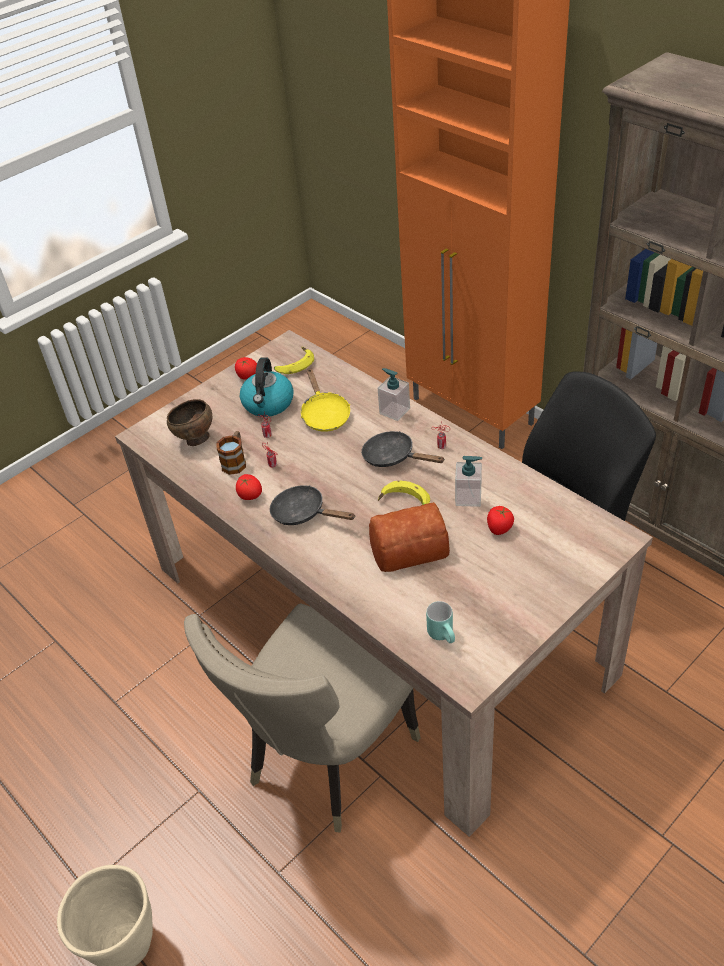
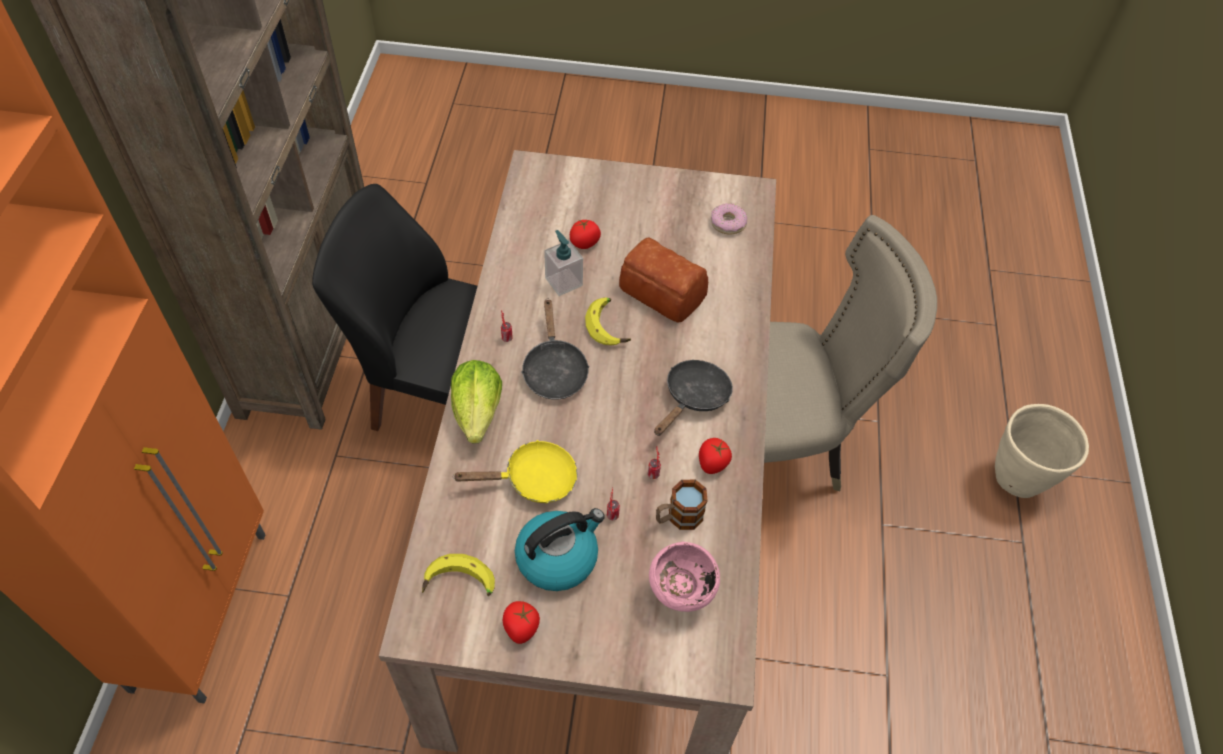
camera: 135 degrees left, 10 degrees up
brown bowl [167,399,212,446] -> pink bowl [649,542,720,612]
black frying pan [269,485,356,525] -> black frying pan turned 135 degrees counterclockwise [654,360,733,436]
yellow frying pan [301,369,350,432] -> yellow frying pan turned 45 degrees clockwise [452,440,578,504]
soap dispenser [378,368,410,421] -> lettuce [451,360,502,443]
turquoise mug [426,601,455,643] -> donut [711,203,747,235]

